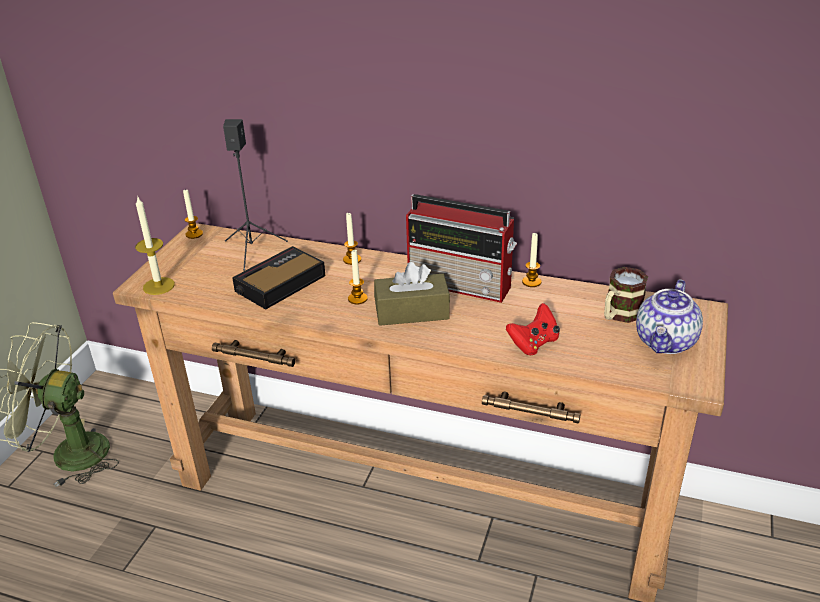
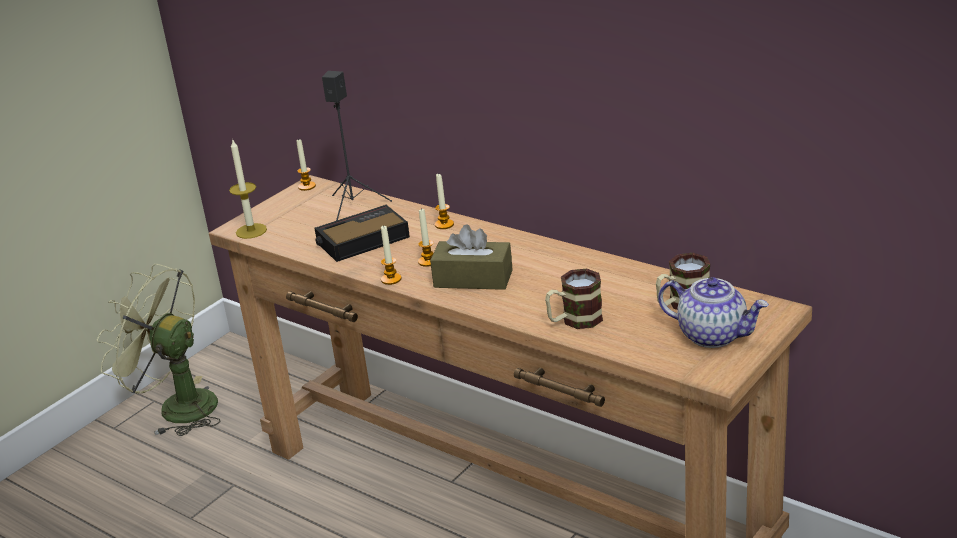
camera: 20 degrees right, 5 degrees down
radio [406,194,517,303] -> none
red game controller [506,303,560,355] -> mug [545,269,603,329]
candle [522,233,542,287] -> candle moved to [381,225,402,285]
teapot [636,279,703,354] -> teapot turned 105 degrees counterclockwise [658,277,769,348]

